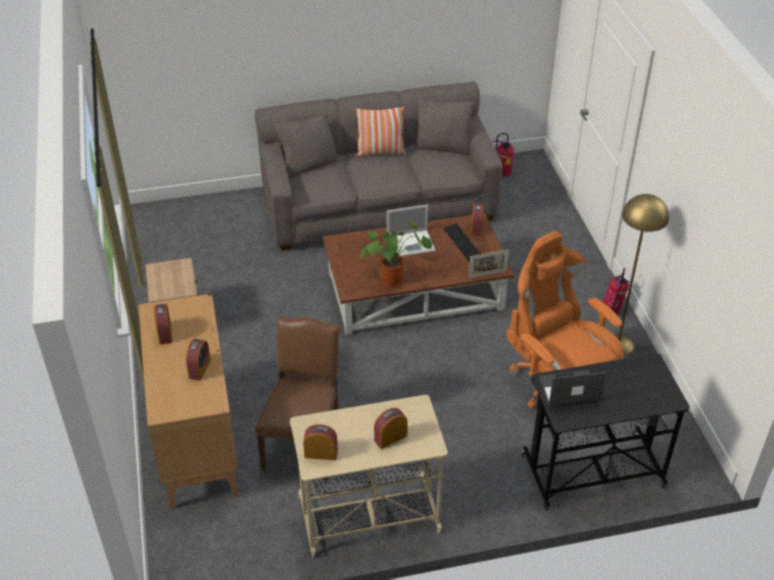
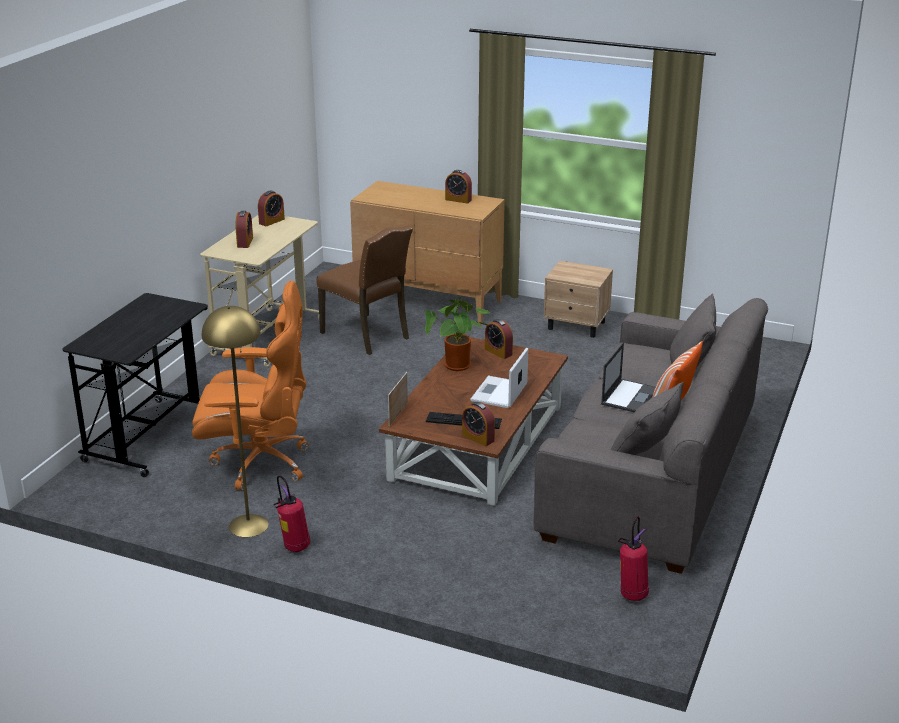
camera: 125 degrees right, 15 degrees down
alarm clock [186,339,211,381] -> alarm clock moved to [485,319,513,359]
laptop [538,370,607,408] -> laptop moved to [601,342,655,412]

